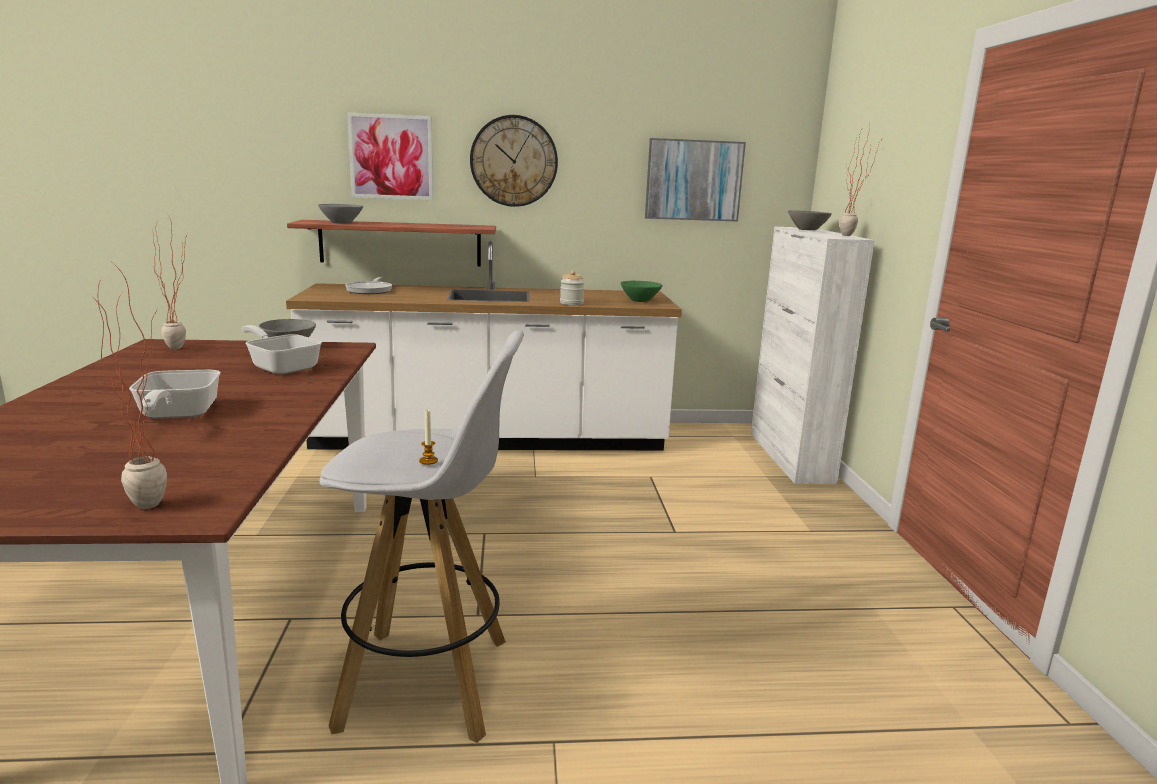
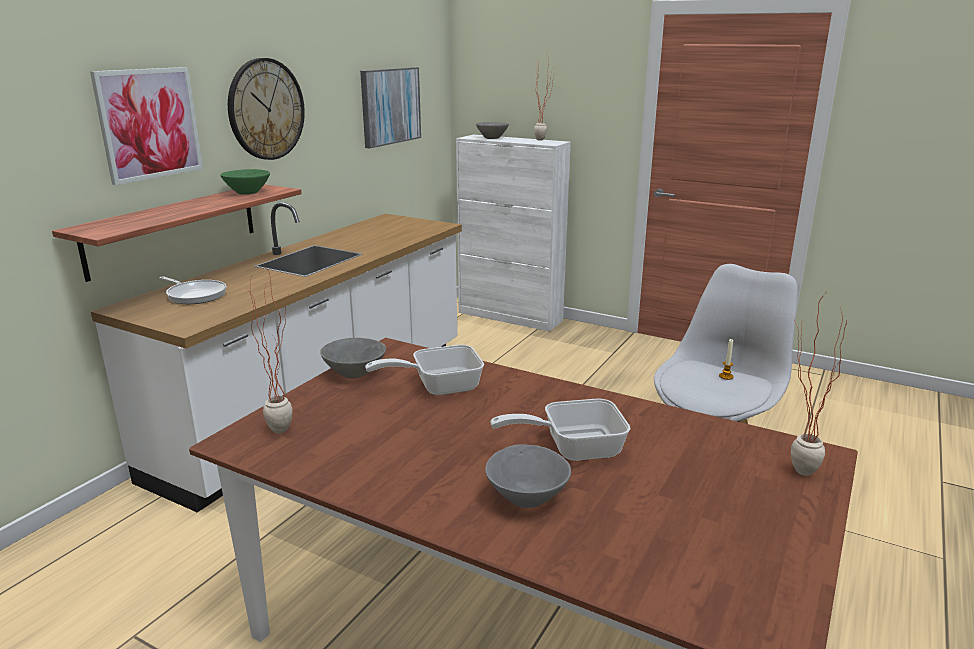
camera: 55 degrees left, 5 degrees up
frying pan [129,370,220,419] -> frying pan turned 150 degrees clockwise [490,399,631,461]
grey bowl [318,204,363,224] -> grey bowl moved to [485,444,571,508]
jar [560,270,585,305] -> none
green bowl [621,281,663,302] -> green bowl moved to [220,169,270,195]

